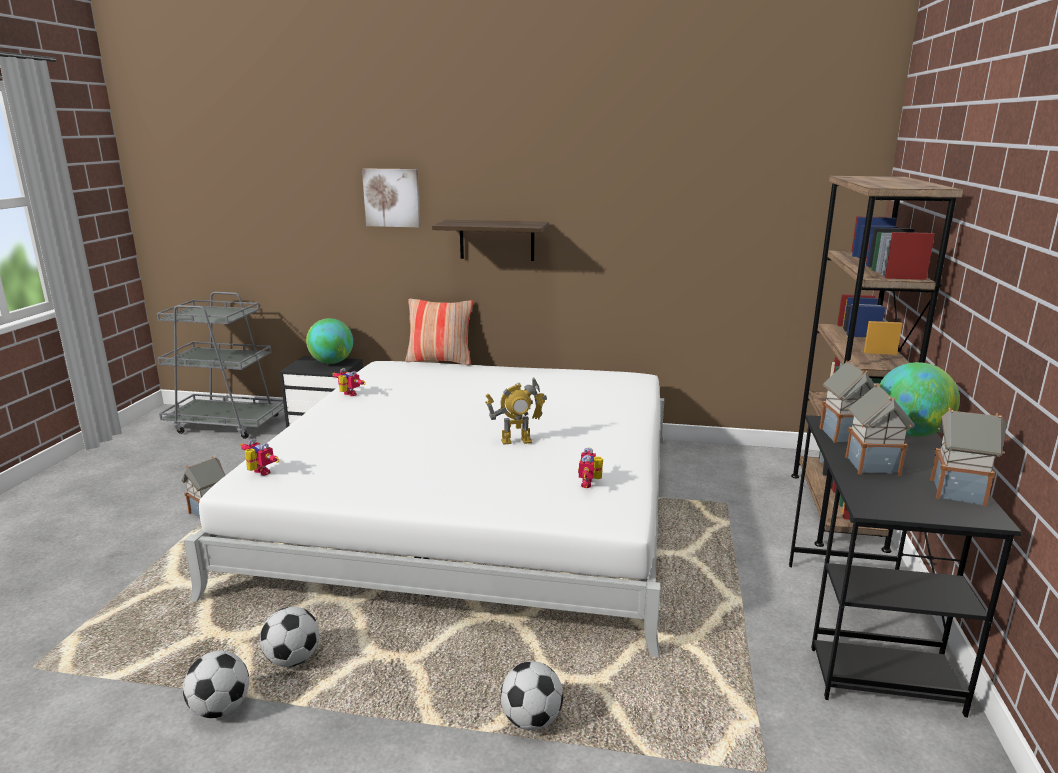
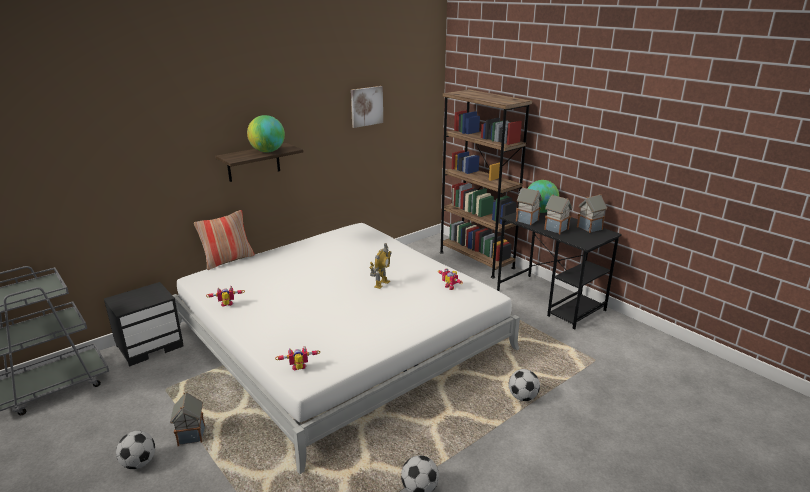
camera: 50 degrees left, 5 degrees up
football [260,607,319,667] -> football moved to [116,431,155,469]
globe [306,318,353,364] -> globe moved to [247,115,285,152]
picture [362,168,421,227] -> picture moved to [351,86,383,128]

